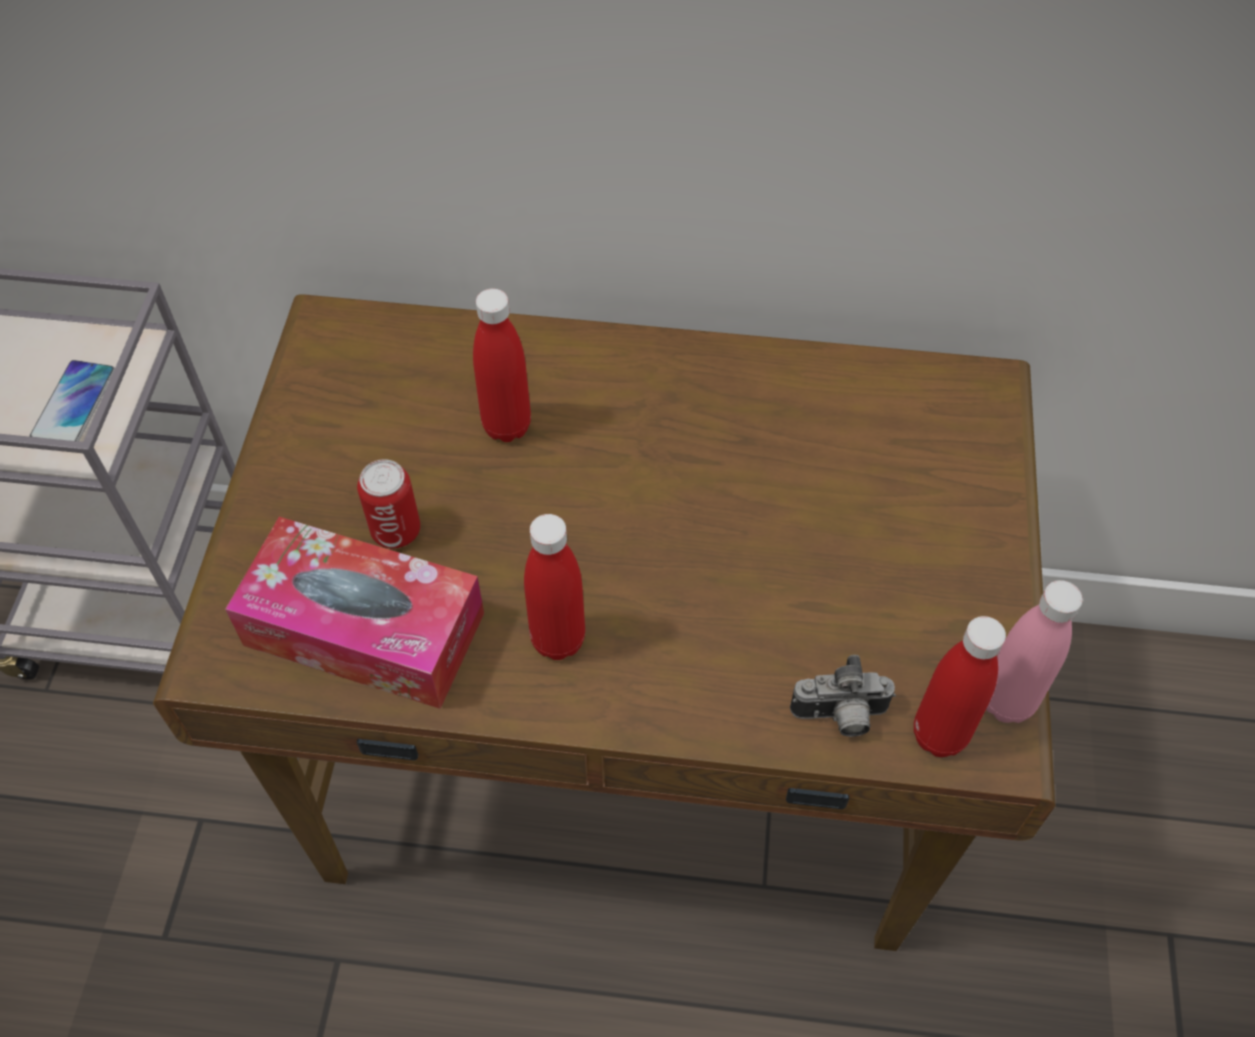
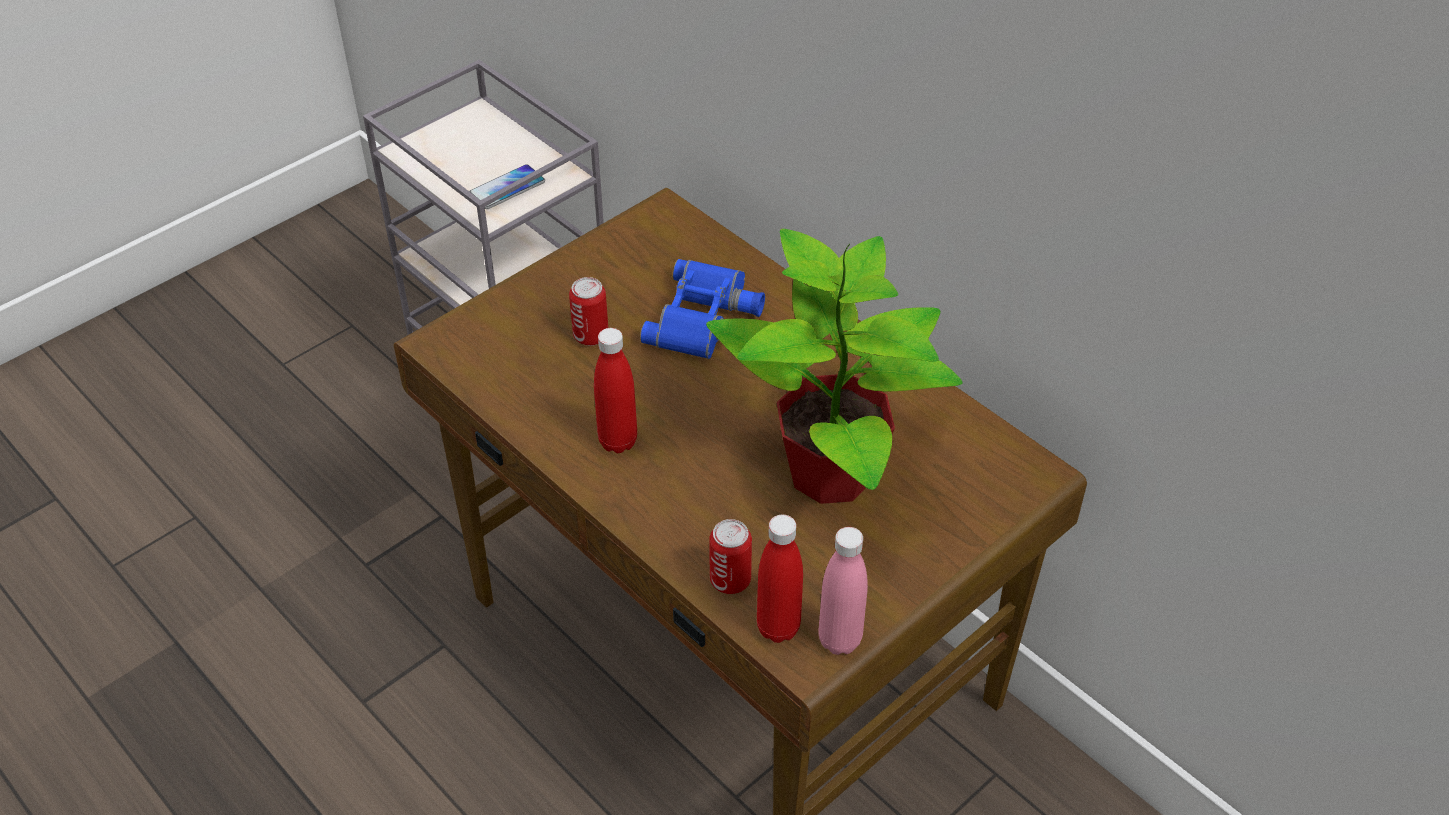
camera: 40 degrees right, 10 degrees down
tissue box [225,517,484,709] -> none
red bottle [473,289,531,442] -> blue binoculars [640,259,765,359]
camera [790,655,896,737] -> can [709,519,752,594]
none -> potted plant [706,229,962,504]

